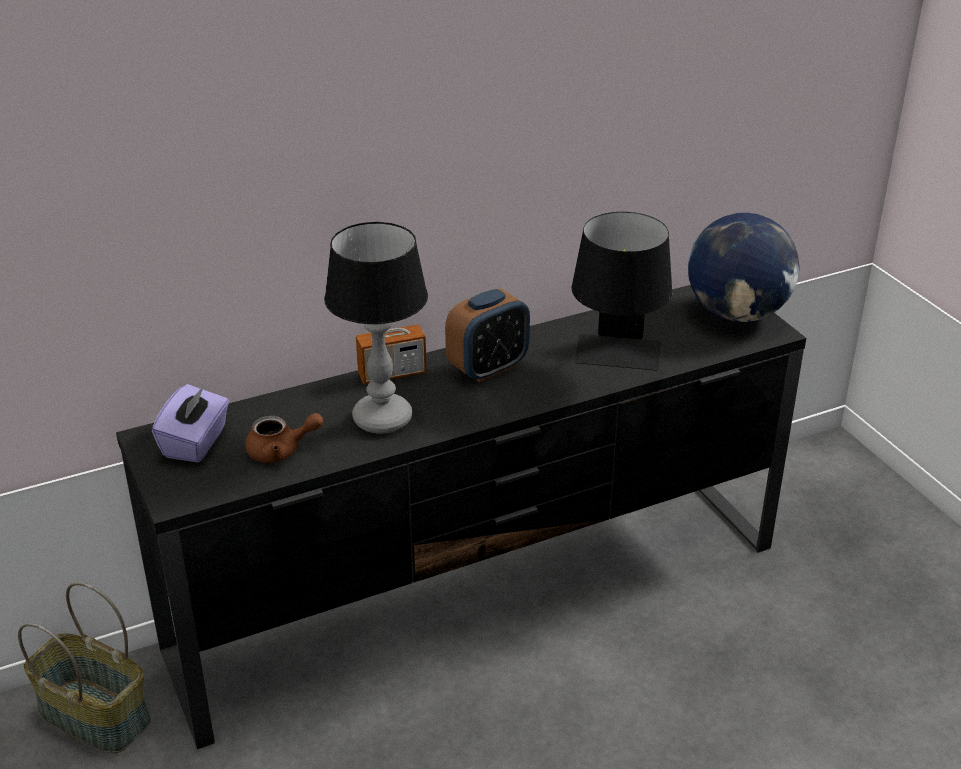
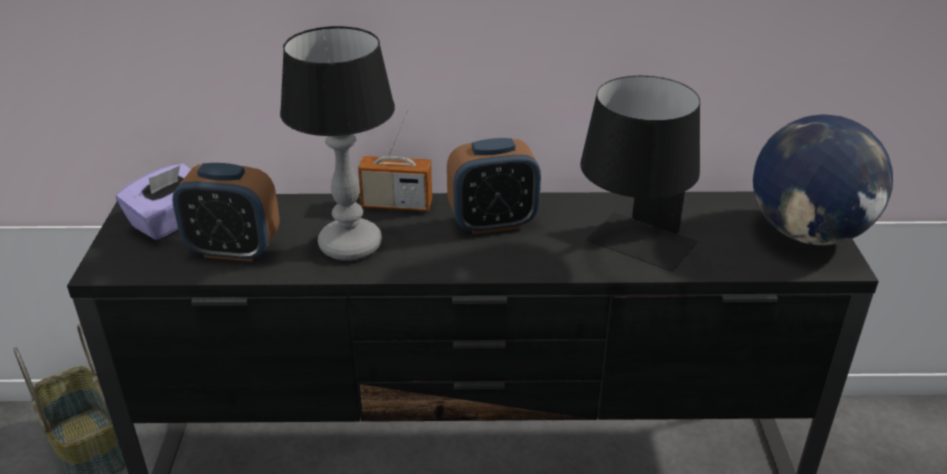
camera: 25 degrees right, 0 degrees up
brown teapot [245,413,324,463] -> alarm clock [172,163,280,262]

